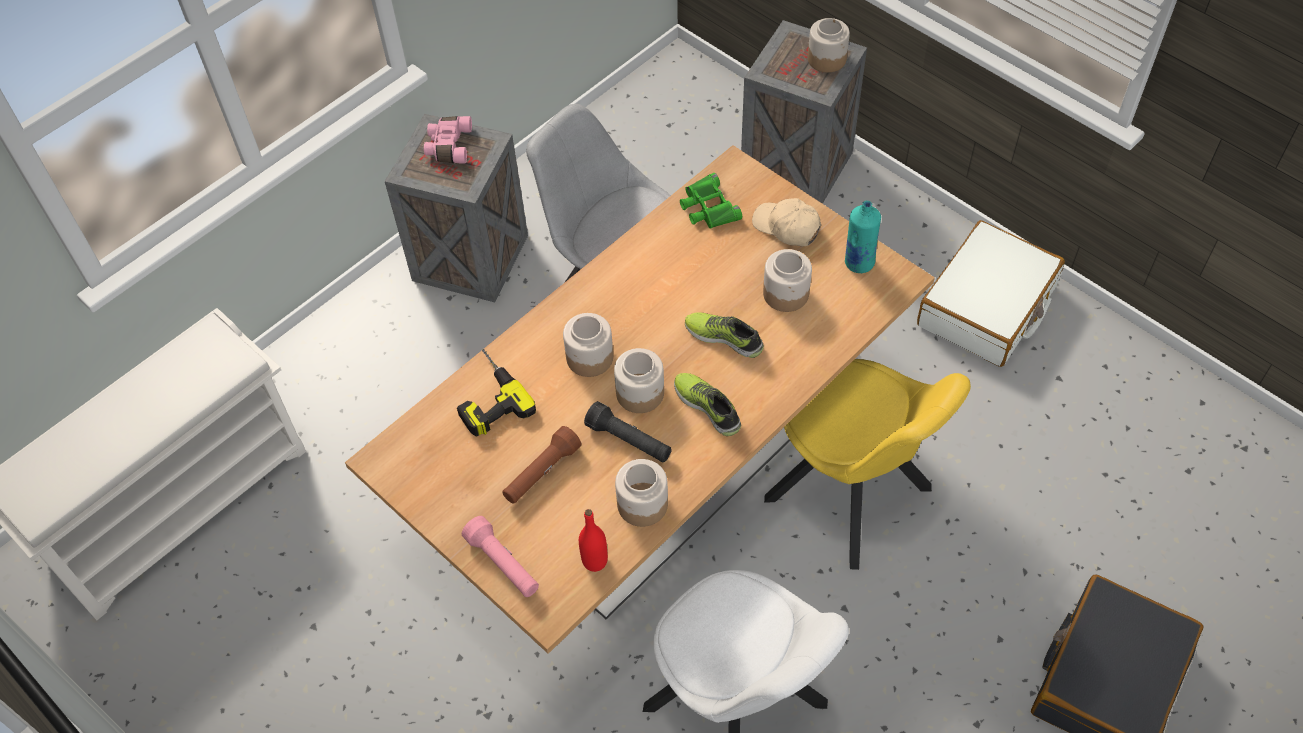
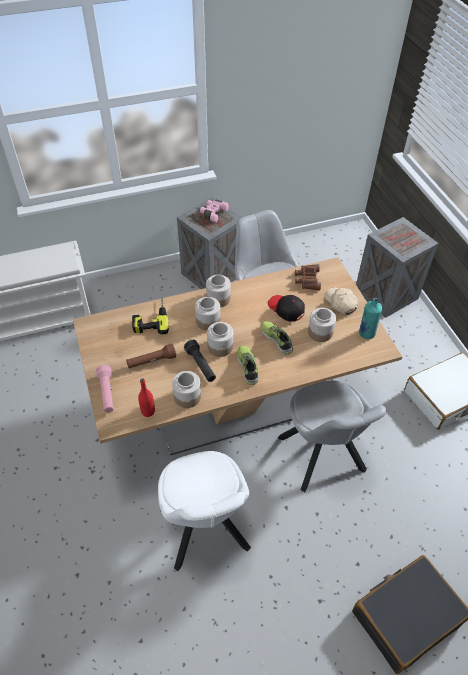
camera: 25 degrees right, 5 degrees down
green binoculars [680,173,742,229] -> brown binoculars [295,264,321,290]
yellow chair [764,359,971,570] -> grey chair [278,381,386,492]
jar [808,18,850,72] -> jar moved to [206,275,231,307]
none -> black cap [268,295,305,322]

